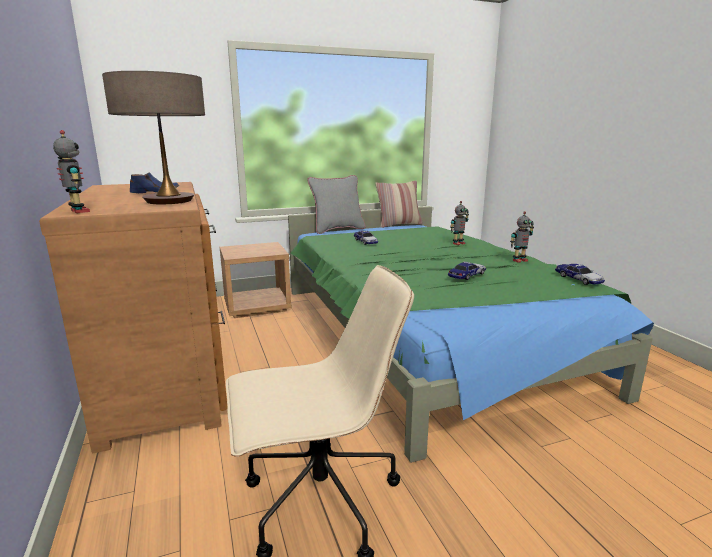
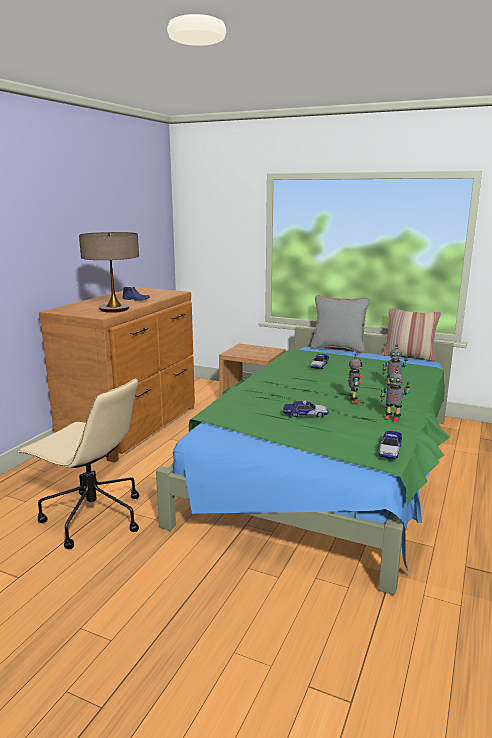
camera: 45 degrees right, 0 degrees up
toy robot [53,130,90,213] -> toy robot moved to [348,354,363,403]

